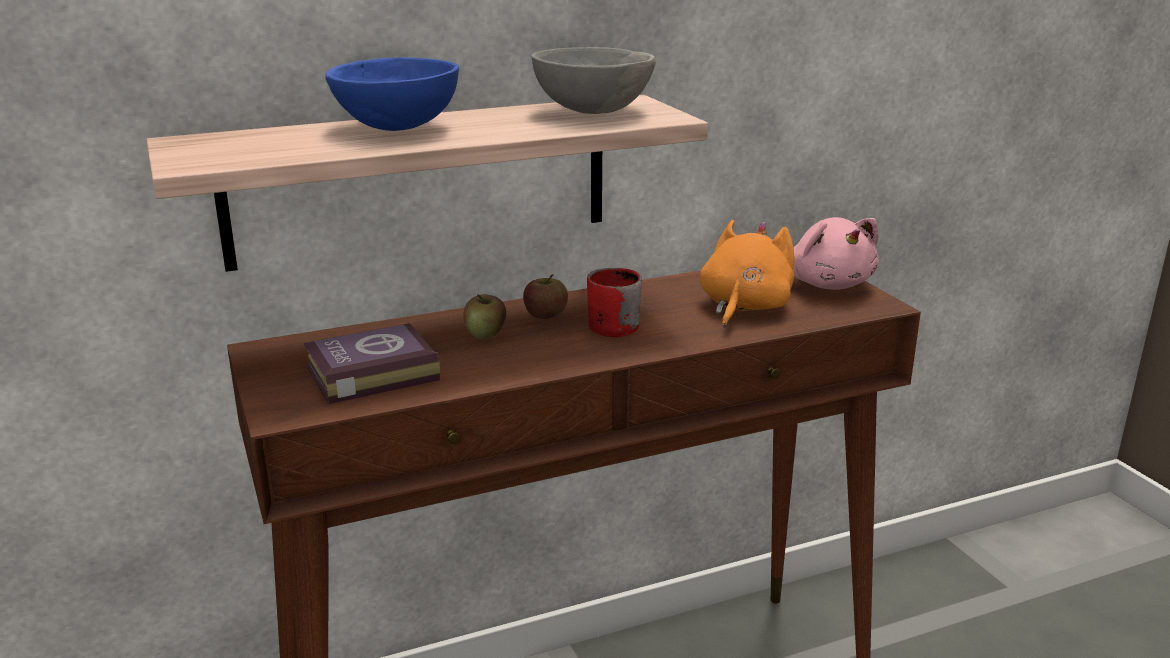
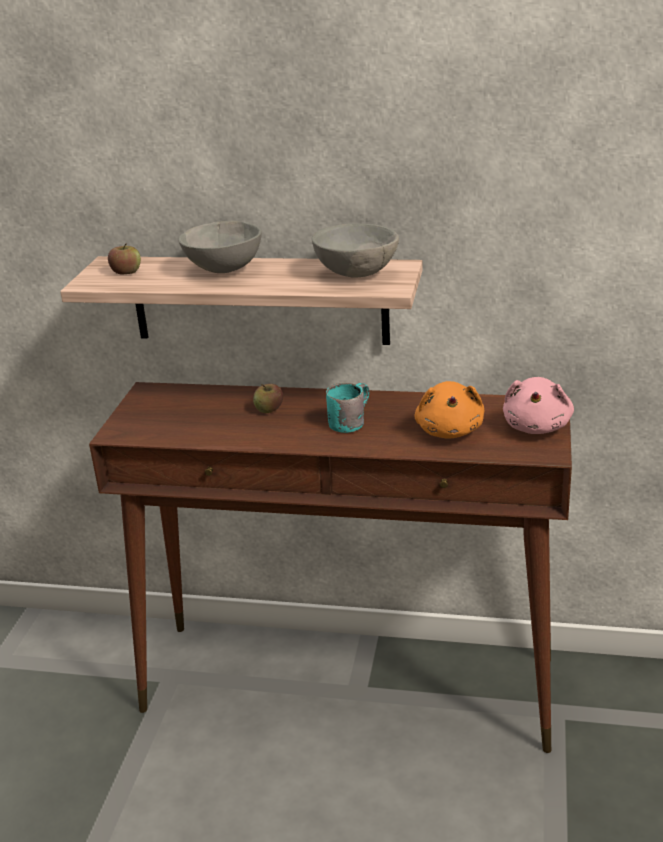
camera: 35 degrees right, 5 degrees up
book [304,323,440,404] -> none
blue bowl [326,57,459,131] -> grey bowl [178,221,262,273]
apple [523,274,568,319] -> apple moved to [108,243,141,274]
red mug [587,268,642,337] -> turquoise mug [326,383,370,433]
orange plush toy [700,220,795,328] -> orange plush toy turned 120 degrees clockwise [414,381,484,439]

